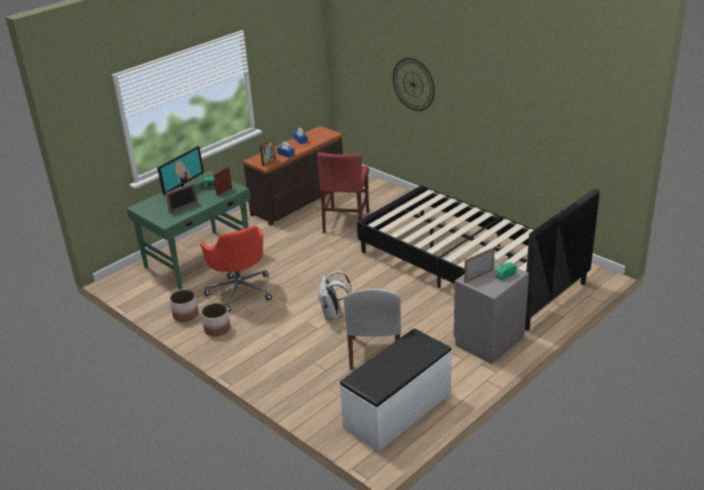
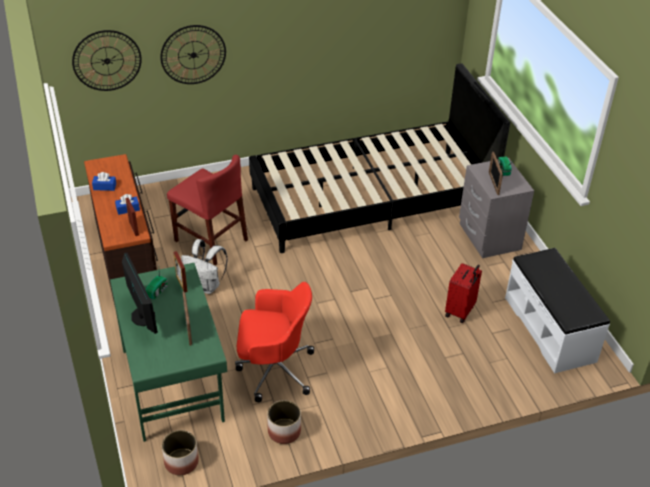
camera: 65 degrees left, 10 degrees up
planter [201,303,231,337] -> planter moved to [162,430,199,475]
white backpack [318,270,351,320] -> white backpack moved to [181,239,228,294]
white chair [343,289,401,370] -> red suitcase [445,263,482,323]
none -> wall clock [72,30,142,91]

